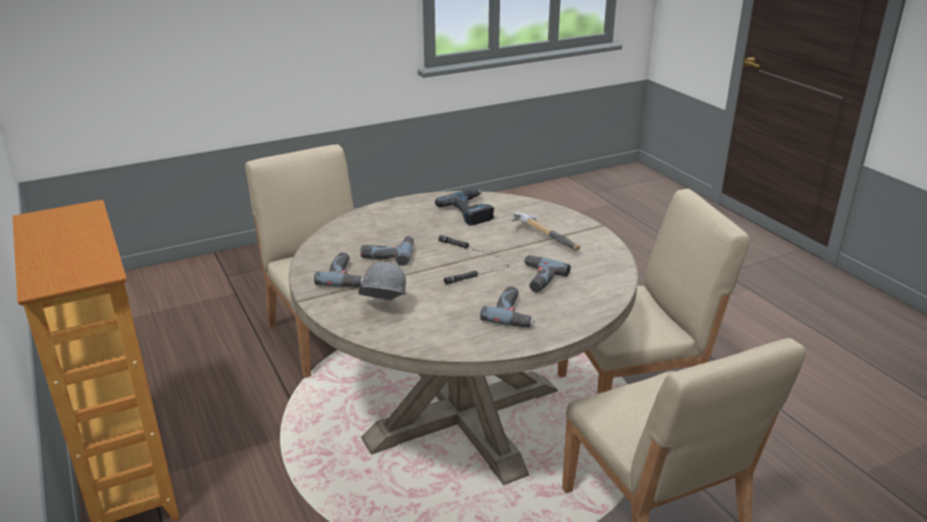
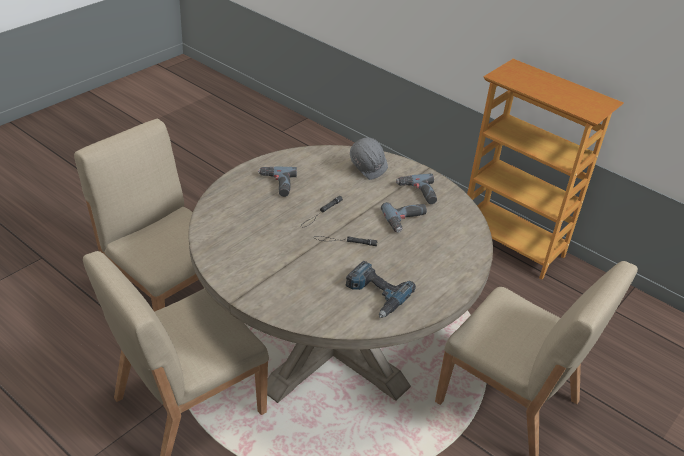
camera: 155 degrees right, 10 degrees up
hammer [512,212,580,250] -> none
power drill [523,255,571,292] -> none

